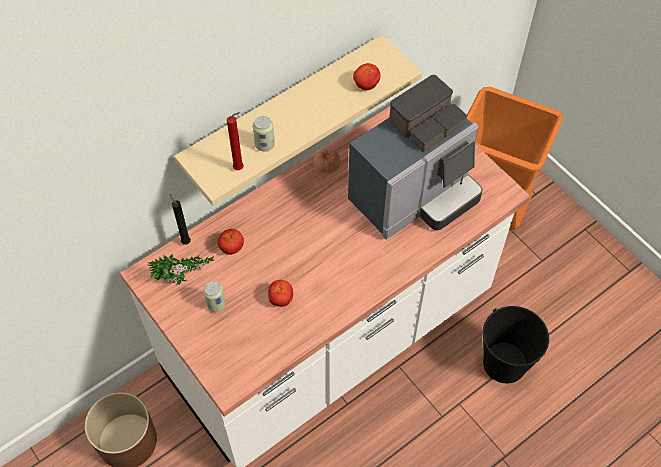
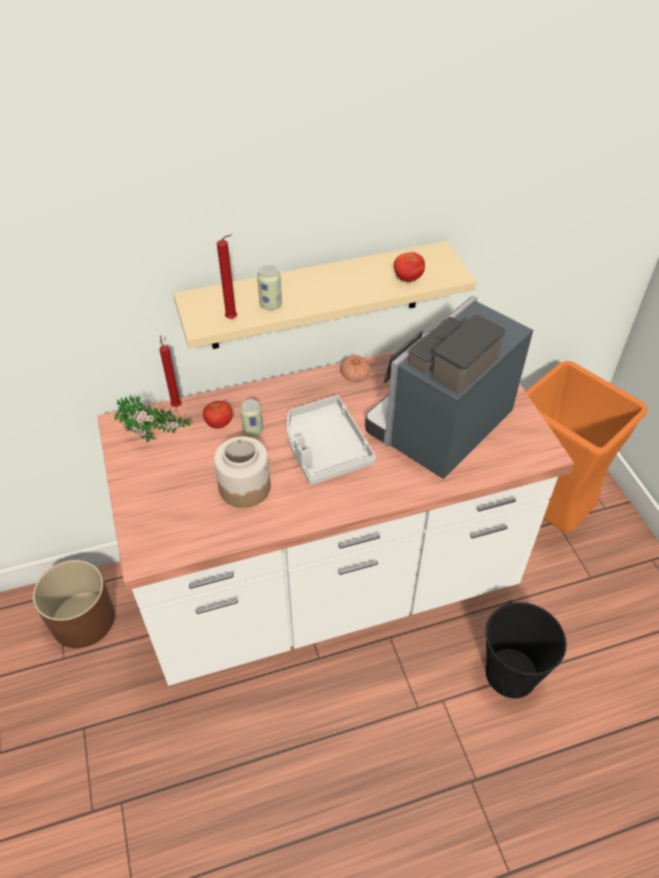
camera: 20 degrees right, 10 degrees down
black candle [170,194,191,245] -> red candle [159,335,181,407]
can [204,281,225,312] -> can moved to [240,399,263,437]
tomato [268,280,293,307] -> jar [214,437,271,508]
coffee machine [348,75,482,239] -> coffee machine turned 150 degrees clockwise [365,296,533,479]
none -> grey tray [287,395,376,485]

